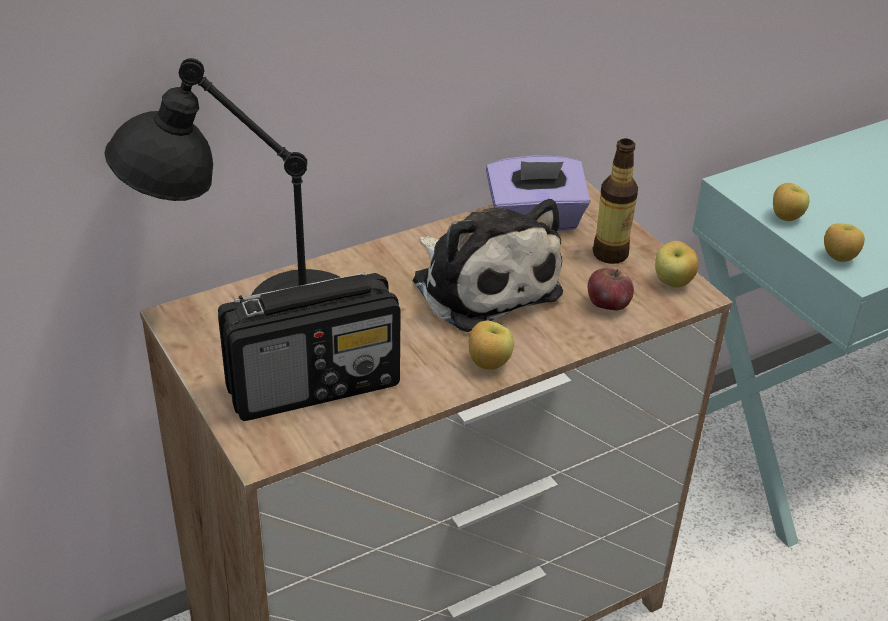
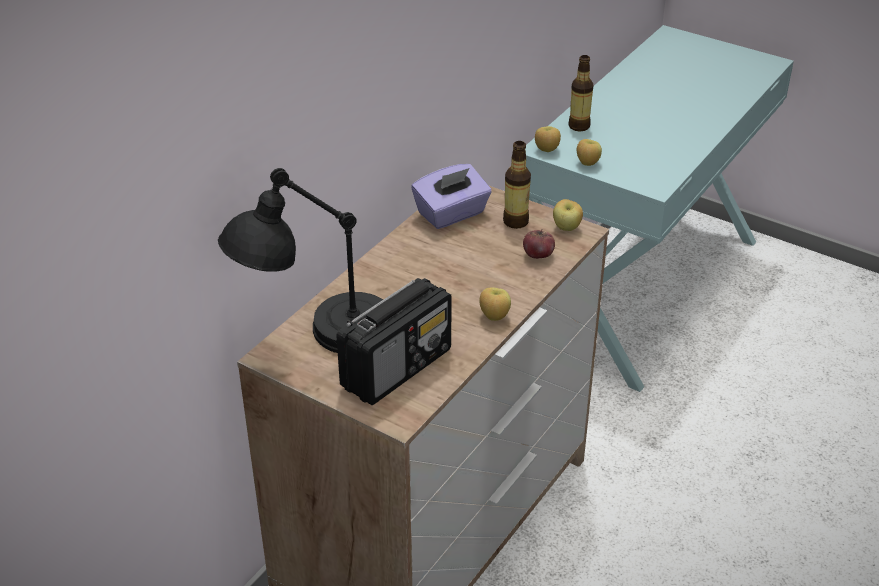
camera: 25 degrees left, 0 degrees up
plush toy [413,199,563,332] -> none
apple [824,223,865,262] -> apple moved to [535,126,561,152]
none -> bottle [568,55,593,131]

